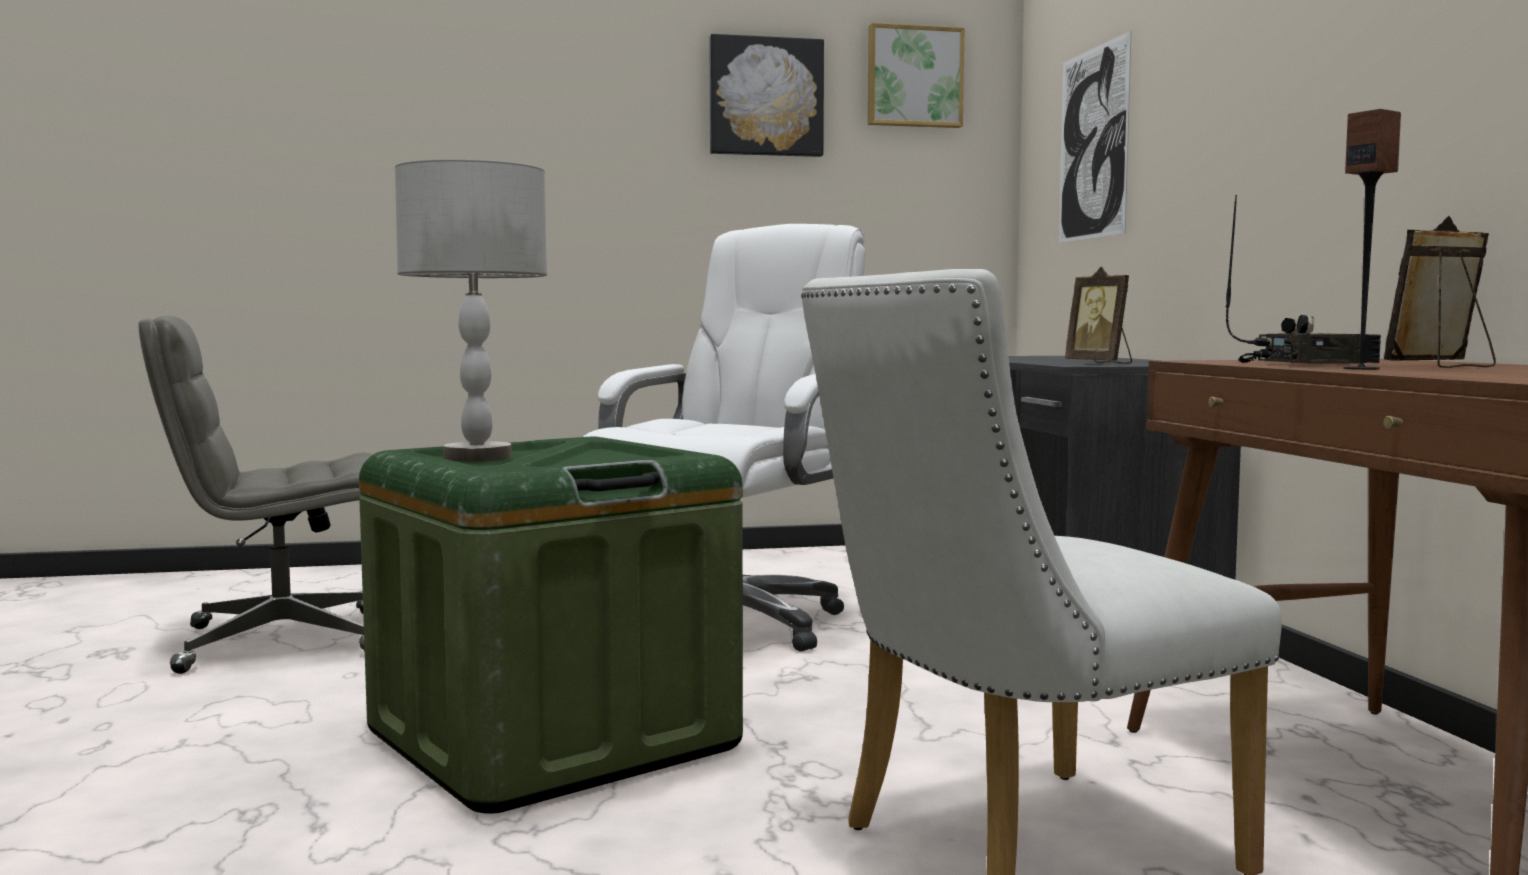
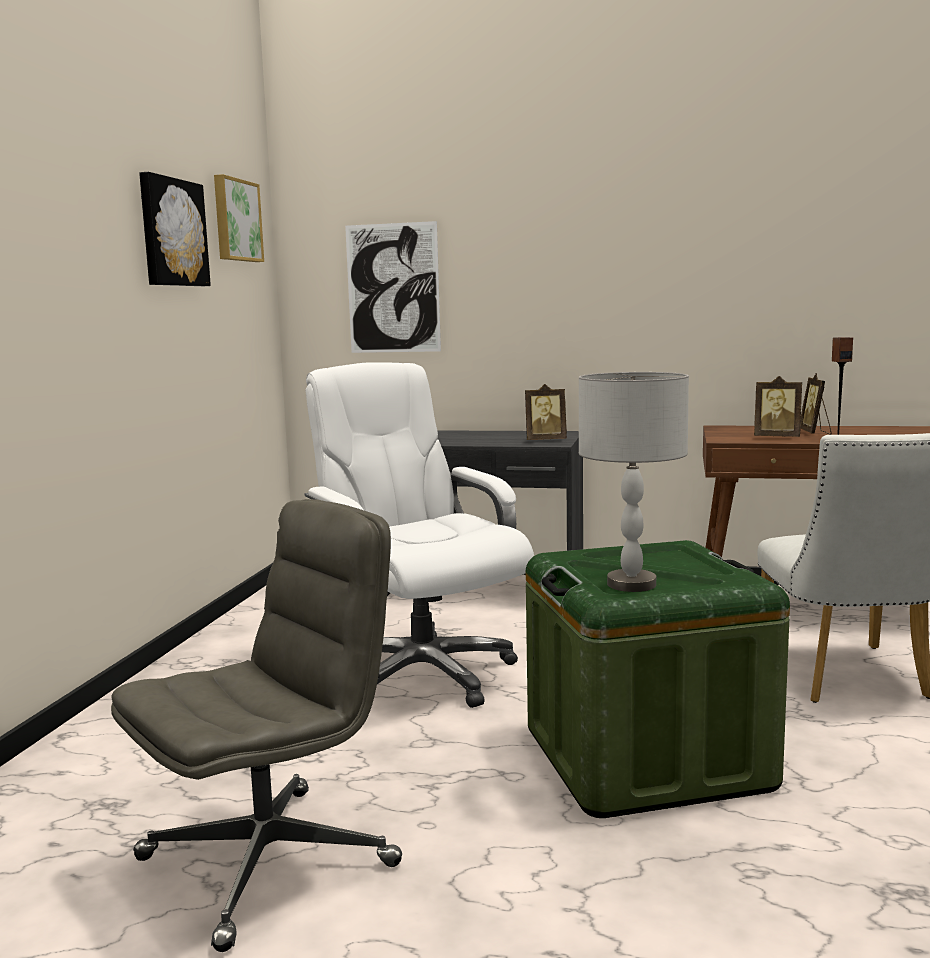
camera: 65 degrees left, 5 degrees up
grey office chair [139,316,373,674] -> grey office chair turned 135 degrees counterclockwise [111,499,402,952]
radio [1226,195,1381,364] -> picture frame [754,376,802,437]

